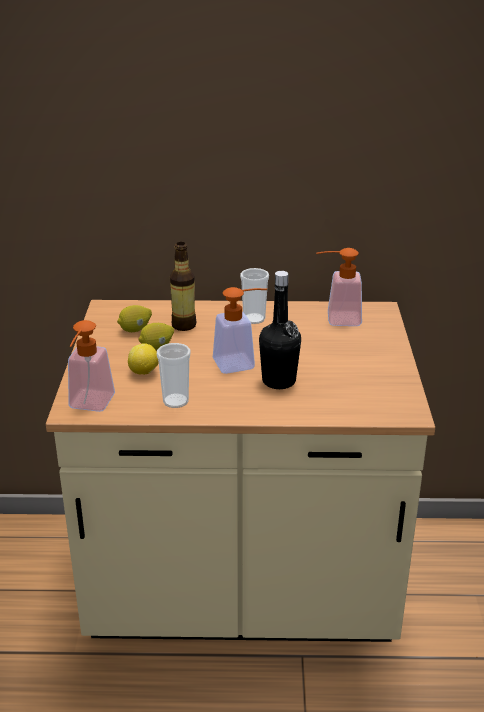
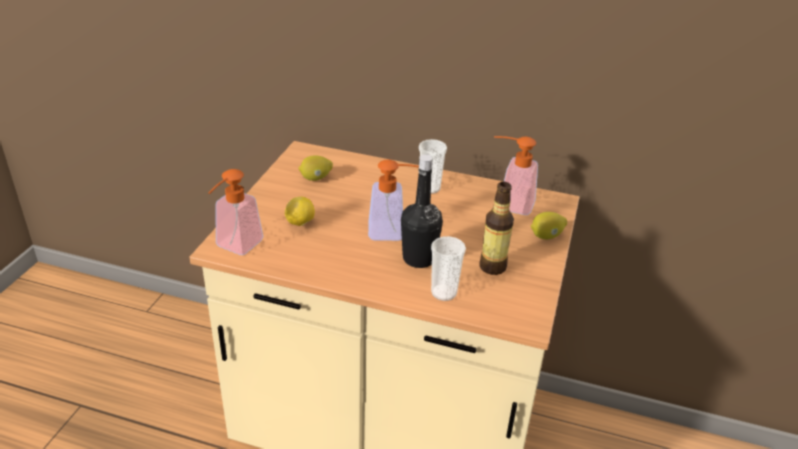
camera: 15 degrees right, 5 degrees up
lemon [138,323,174,351] -> lemon moved to [531,212,567,239]
cup [157,343,191,408] -> cup moved to [431,236,466,301]
bottle [170,242,196,331] -> bottle moved to [479,182,514,275]

